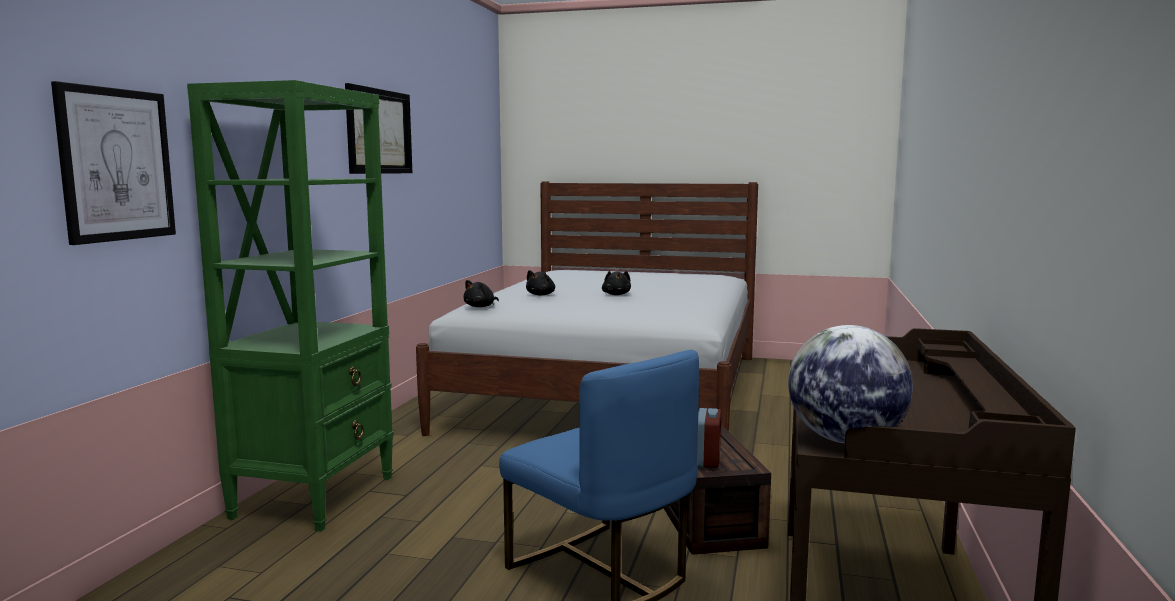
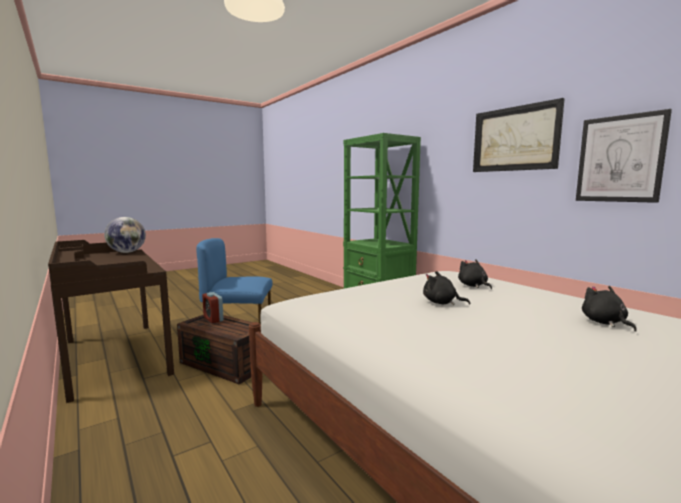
camera: 130 degrees right, 0 degrees up
picture [51,81,176,245] -> picture moved to [576,109,672,203]
black plush toy [463,280,499,307] -> black plush toy moved to [582,286,637,332]

